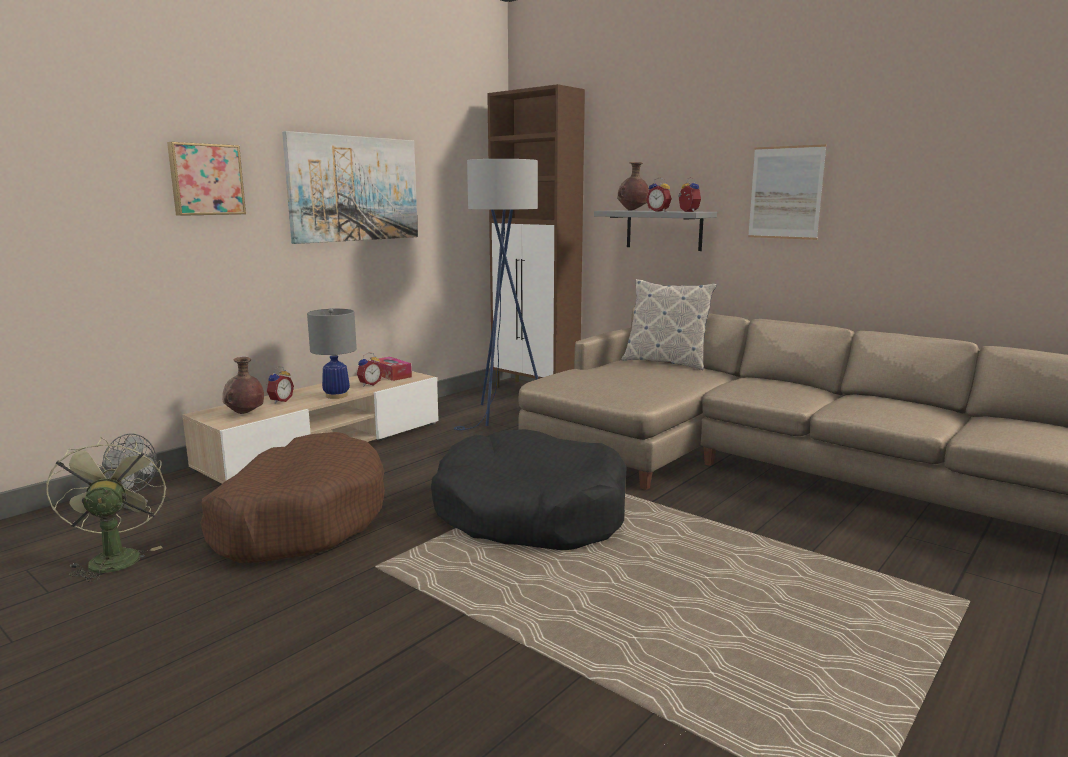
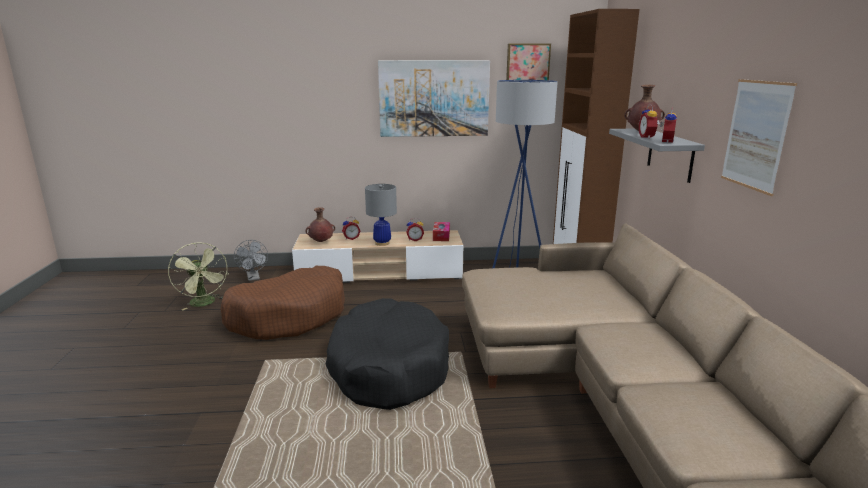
camera: 45 degrees right, 5 degrees up
green fan [46,437,166,582] -> green fan turned 120 degrees clockwise [168,242,229,310]
picture [167,142,246,216] -> picture moved to [506,44,551,80]
pillow [621,279,717,370] -> none

